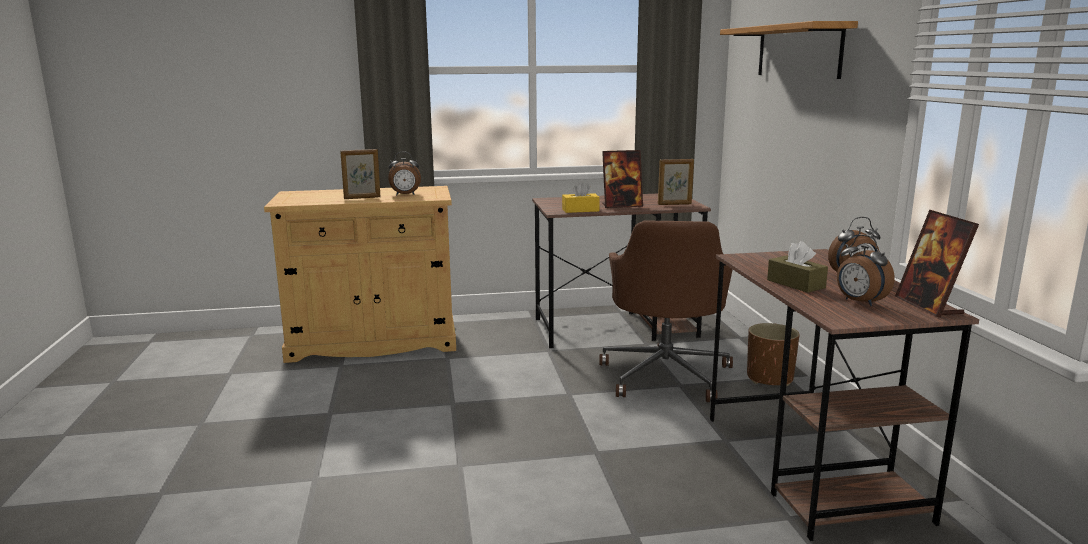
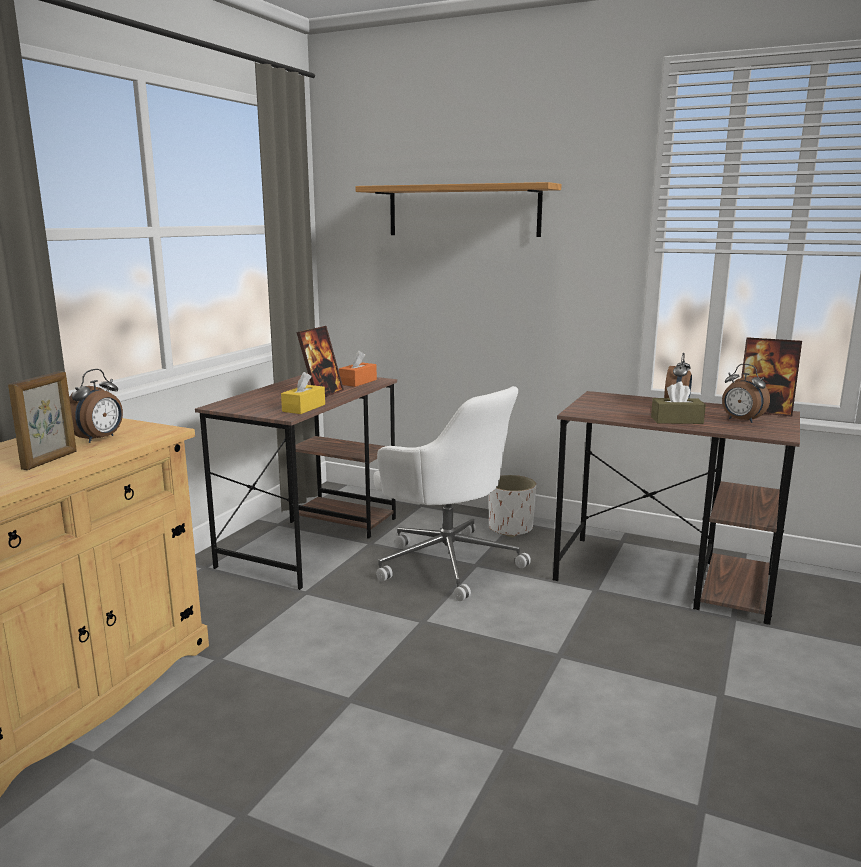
camera: 55 degrees left, 0 degrees up
brown office chair [599,220,733,402] -> white office chair [373,386,531,601]
picture frame [658,159,694,205] -> orange tissue box [339,351,377,387]
brown planter [747,323,800,386] -> white planter [489,475,536,537]
alarm clock [837,235,895,306] -> alarm clock turned 45 degrees clockwise [722,364,770,423]

